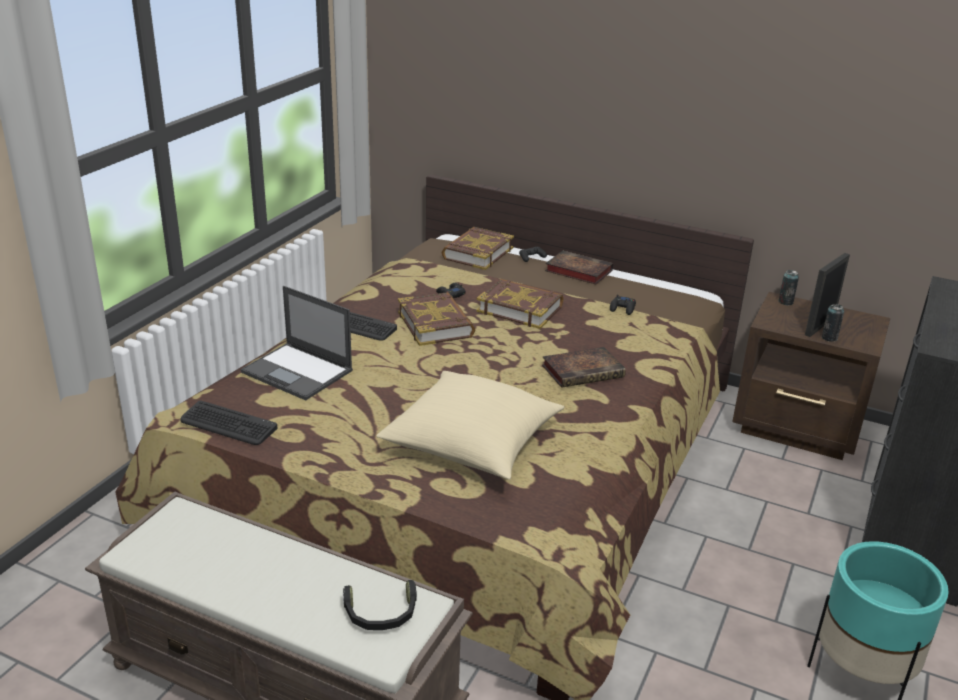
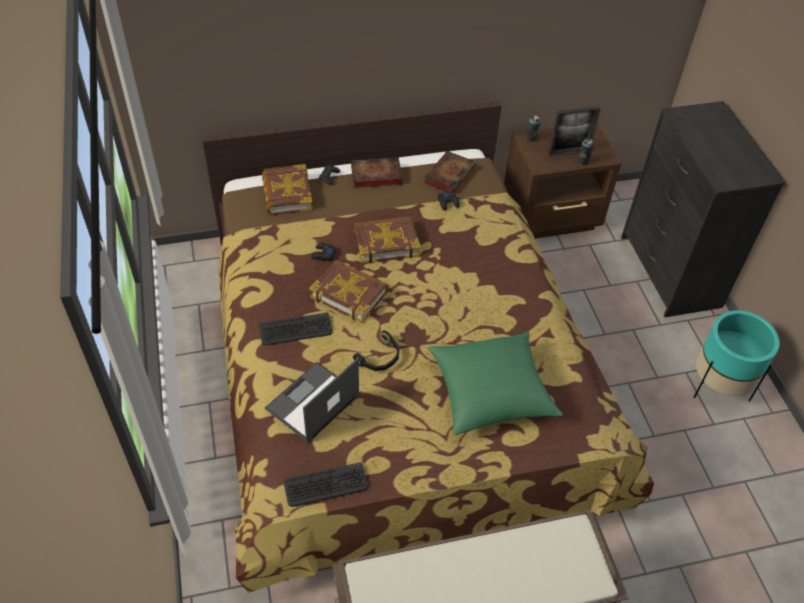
camera: 40 degrees left, 20 degrees up
laptop [241,286,353,400] -> laptop turned 135 degrees clockwise [265,358,360,443]
black headphones [343,580,417,630] -> black headphones moved to [353,330,400,371]
beige pillow [376,371,564,480] -> green pillow [428,331,563,435]
book [542,347,626,388] -> book moved to [424,151,475,192]
picture frame [805,253,850,337] -> picture frame turned 105 degrees counterclockwise [548,106,601,157]

